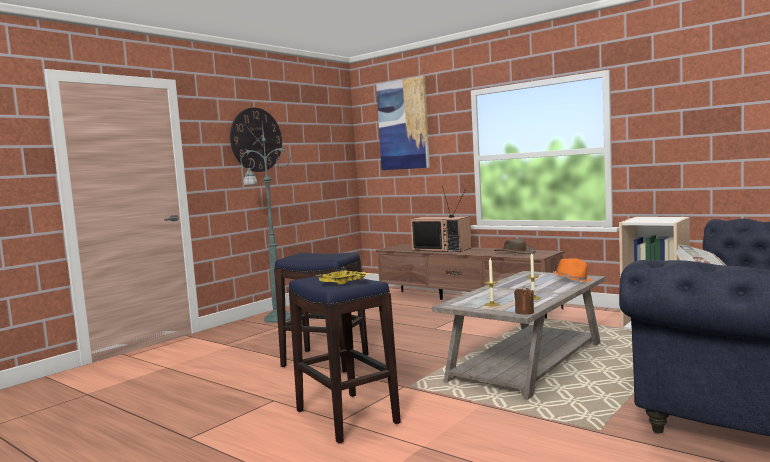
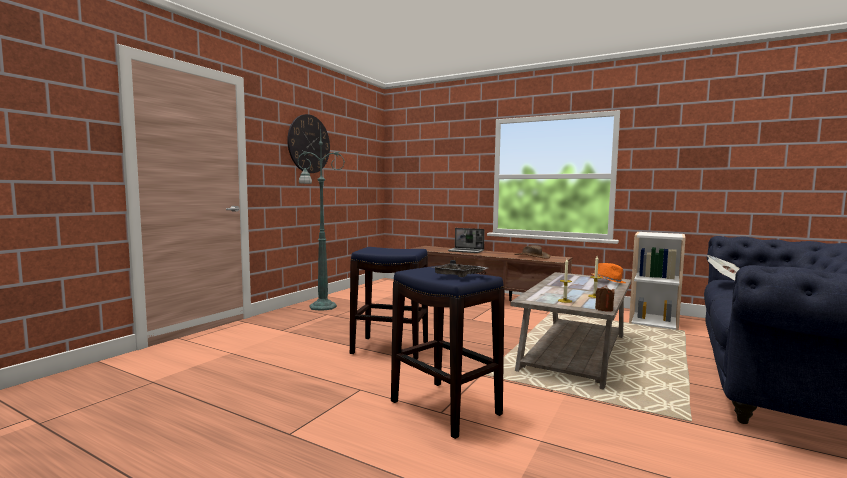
camera: 10 degrees left, 0 degrees up
yellow tray [315,267,368,285] -> grey tray [432,260,488,277]
picture [376,76,430,170] -> none
television [411,186,472,252] -> laptop [448,228,485,253]

